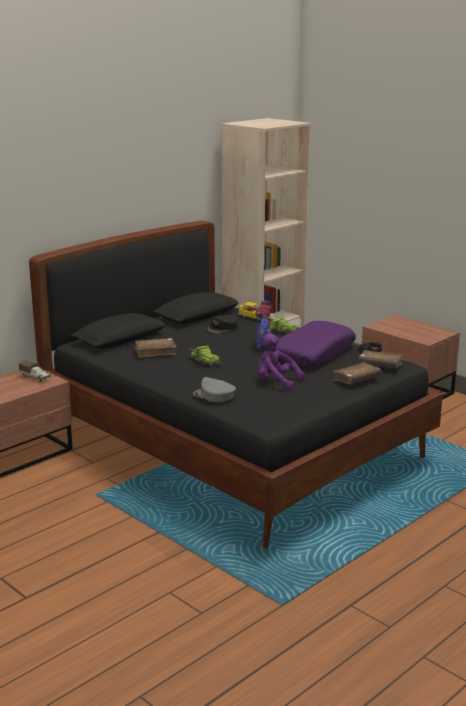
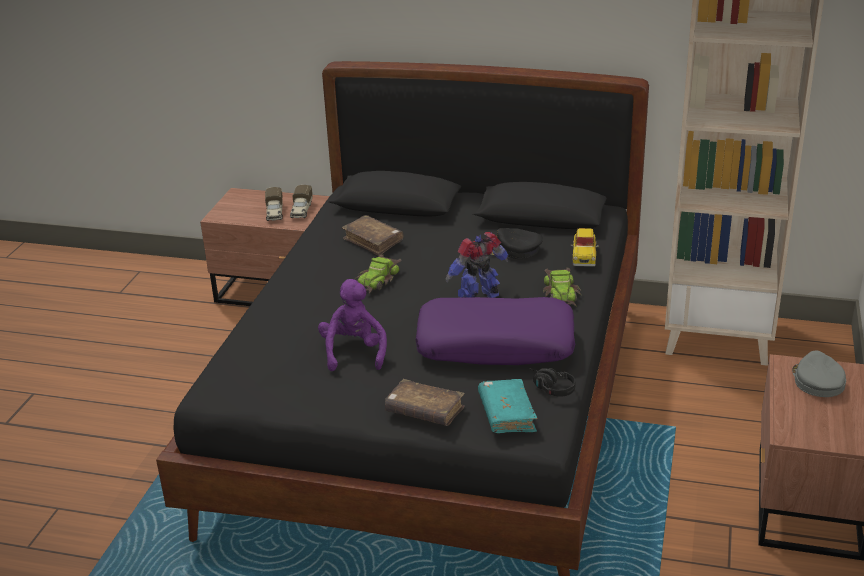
camera: 60 degrees right, 10 degrees up
grey cap [193,377,236,402] -> grey cap moved to [792,351,846,397]
brown book [359,350,403,369] -> turquoise book [478,379,538,433]
none -> toy truck [265,187,283,221]

